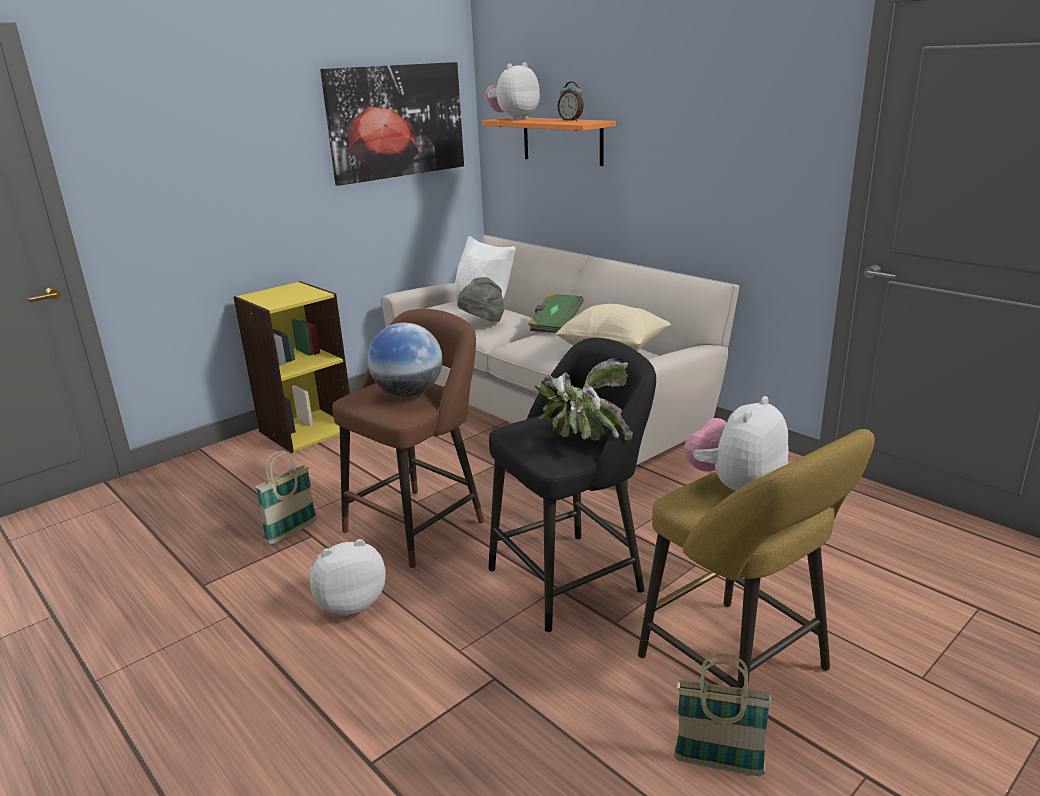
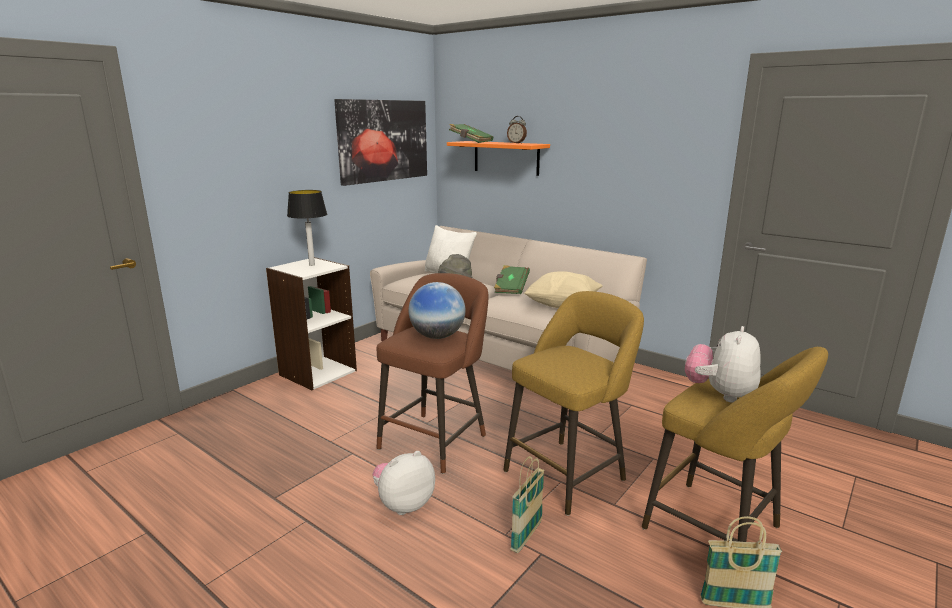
camera: 10 degrees left, 5 degrees down
yellow bookcase [233,281,350,453] -> white bookcase [266,257,357,390]
basket [255,451,317,544] -> basket moved to [511,456,544,553]
plush toy [485,63,540,120] -> green book [449,124,493,143]
black stool [488,338,656,633] -> yellow stool [503,291,644,516]
potted plant [535,357,633,441] -> none
none -> table lamp [287,190,327,266]

